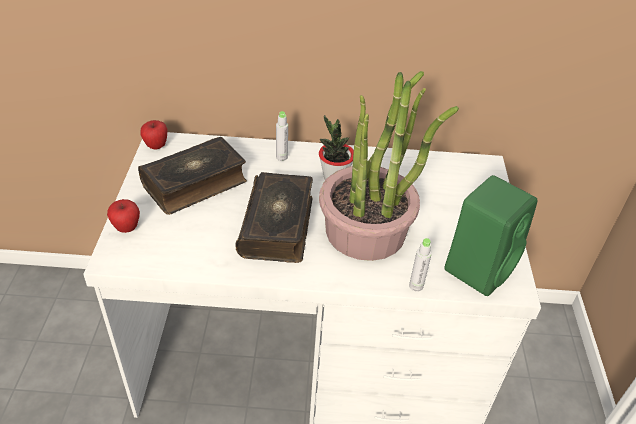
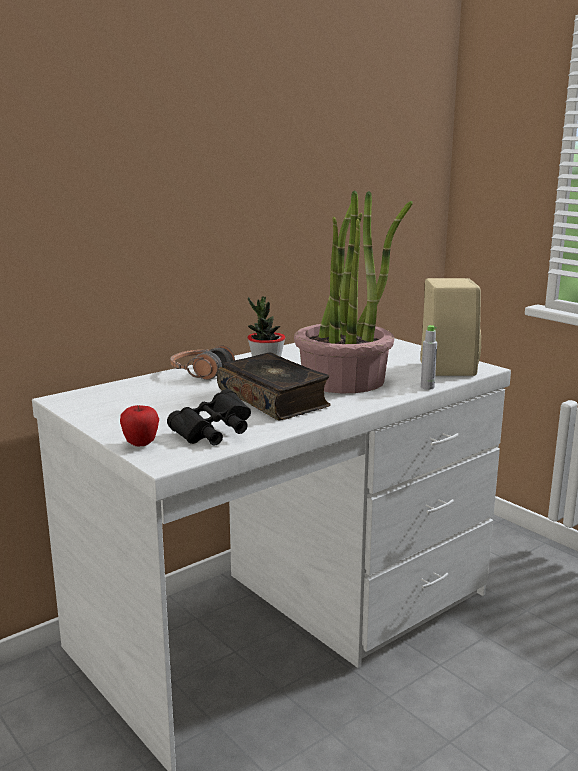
camera: 40 degrees left, 25 degrees down
book [138,137,247,215] -> none
apple [140,120,167,150] -> none
grey bottle [276,111,288,161] -> headphones [170,345,235,380]
green speaker [444,175,538,296] -> beige speaker [420,278,481,376]
none -> black binoculars [167,389,251,445]

